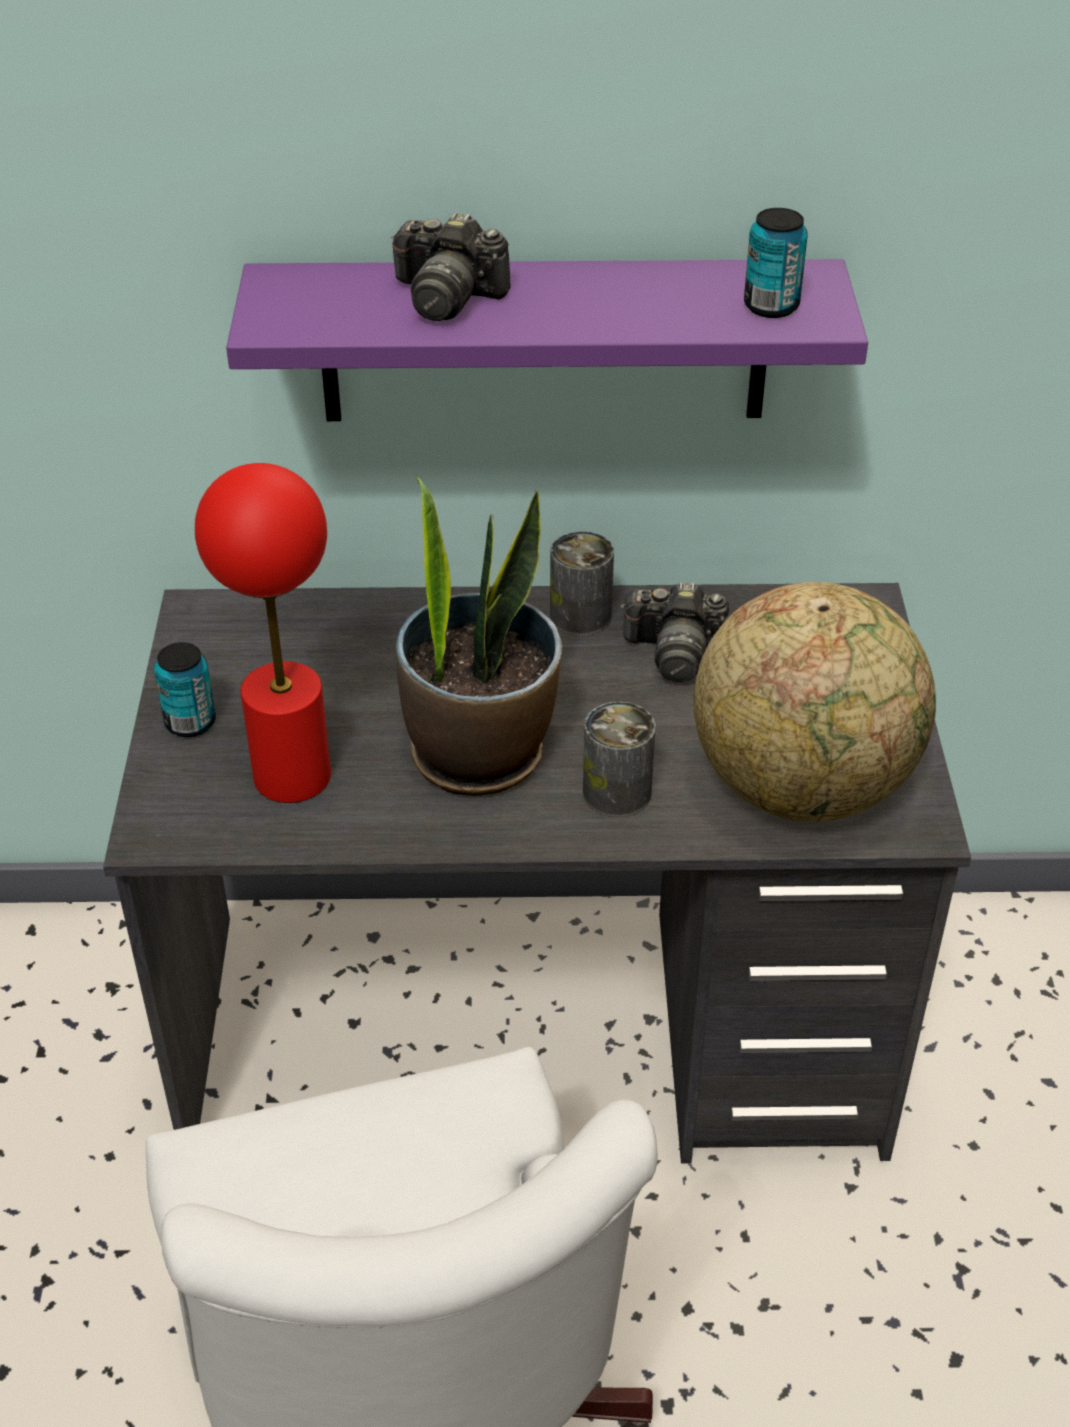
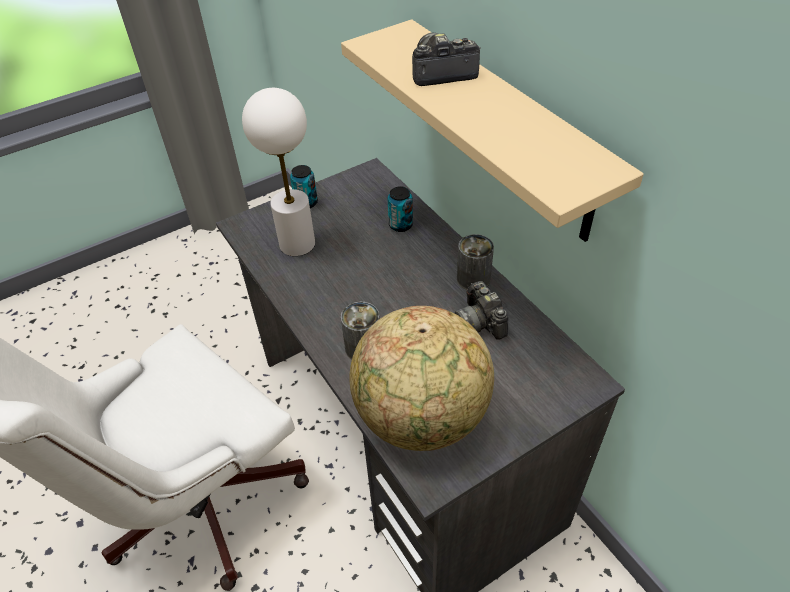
camera: 60 degrees right, 5 degrees up
red table lamp [195,463,331,803] -> white table lamp [242,88,315,256]
purple shelf [226,259,868,421] -> beige shelf [341,19,644,242]
camera [391,212,511,321] -> camera turned 90 degrees clockwise [412,33,481,86]
potted plant [396,476,562,796] -> none
can [744,208,808,318] -> can moved to [388,186,413,232]

